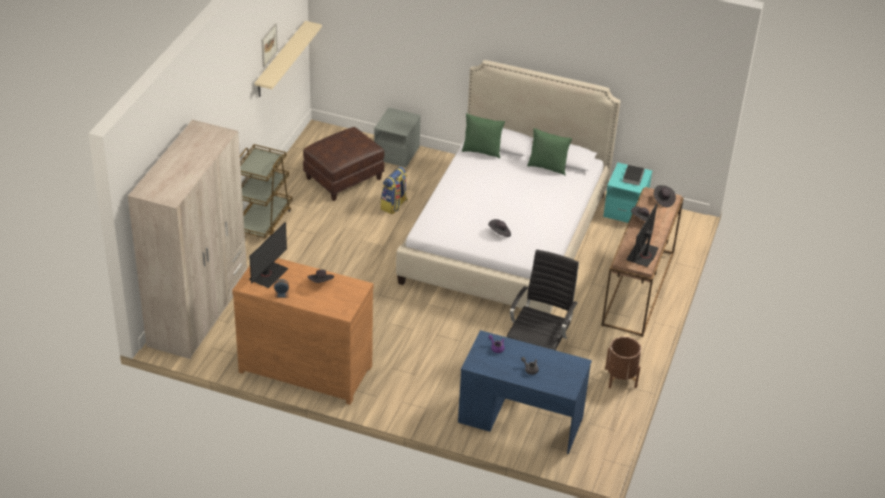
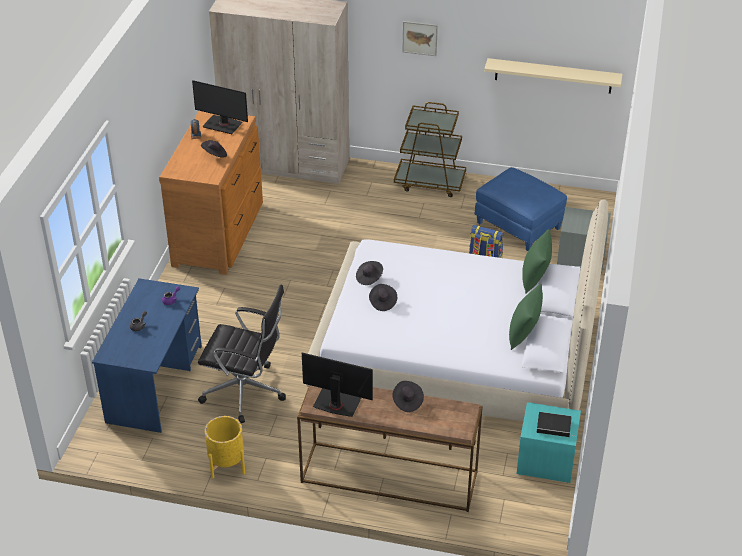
camera: 85 degrees right, 0 degrees up
picture [261,23,278,67] -> picture moved to [402,21,438,56]
brown ottoman [303,127,385,201] -> blue ottoman [474,167,567,251]
brown planter [605,337,641,388] -> yellow planter [205,416,245,478]
black hat [654,185,676,207] -> black hat moved to [356,261,383,285]

